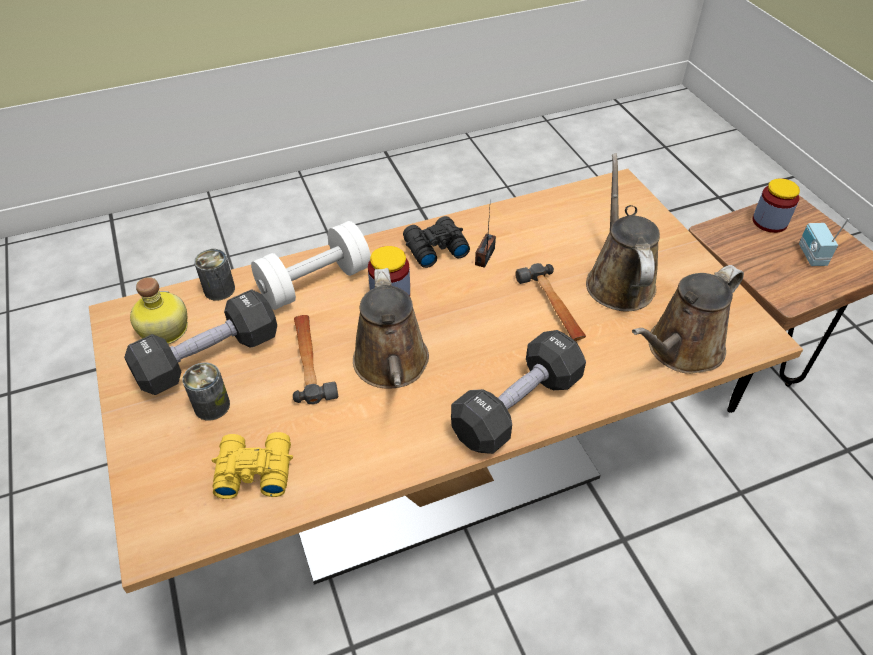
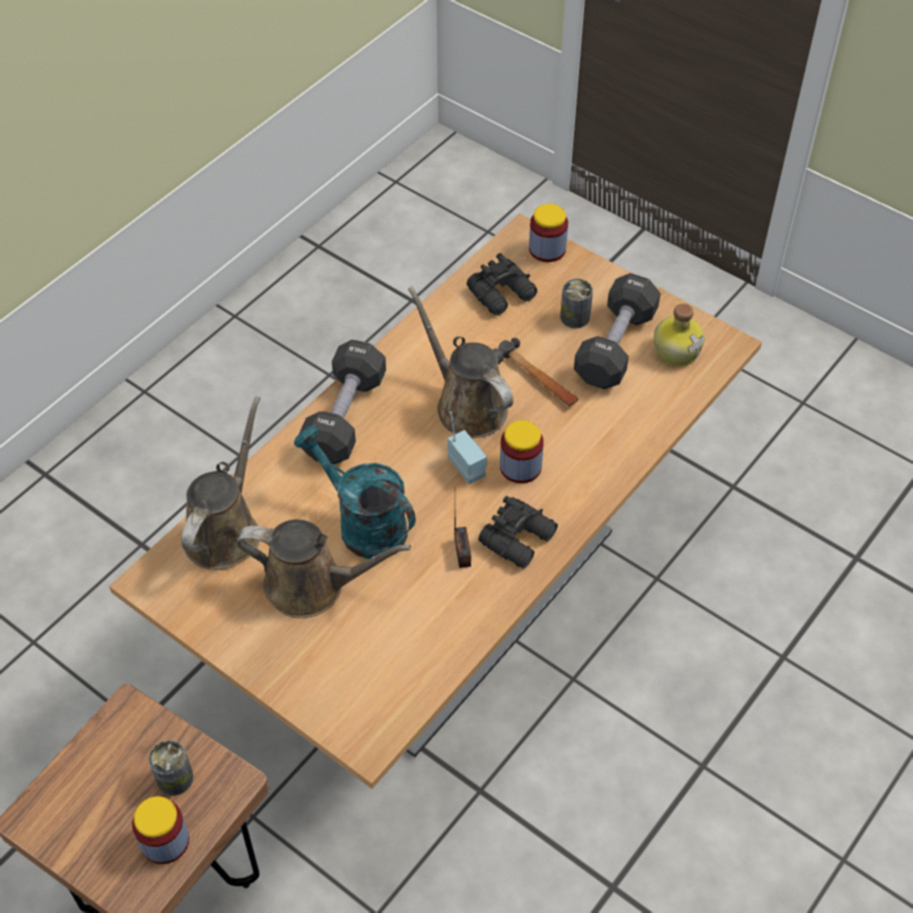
camera: 150 degrees right, 5 degrees up
can [194,249,235,301] -> can moved to [149,740,193,796]
yellow binoculars [212,432,293,499] -> black binoculars [467,253,537,316]
white dumbbell [251,221,371,310] -> none
hammer [515,263,586,341] -> turquoise watering can [294,425,416,559]
brown watering can [586,153,660,311] -> brown watering can turned 45 degrees counterclockwise [237,519,411,618]
radio [799,218,849,266] -> radio moved to [448,411,487,484]
none -> jar [529,204,568,262]

